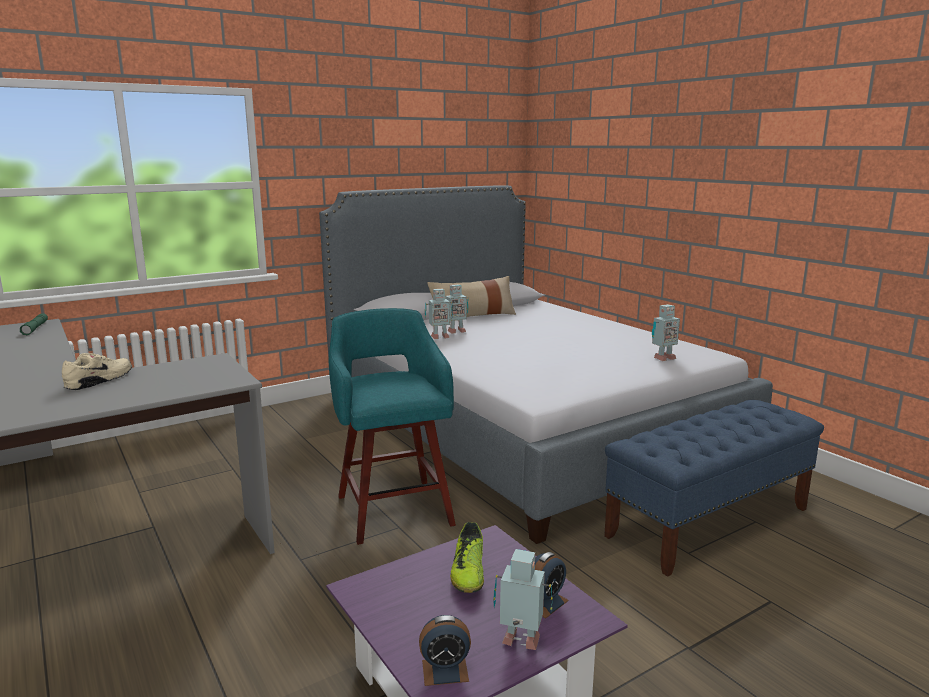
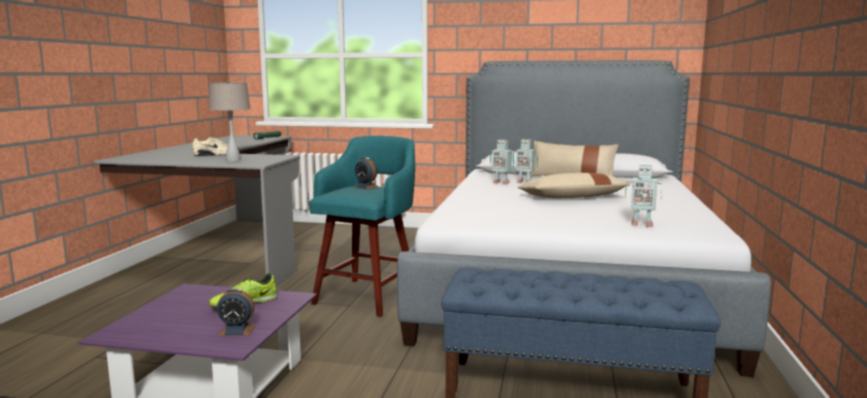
camera: 45 degrees right, 5 degrees down
alarm clock [419,615,471,686] -> alarm clock moved to [354,158,379,189]
toy robot [493,549,553,650] -> none
none -> beige table lamp [209,81,251,162]
none -> beige pillow [518,173,631,198]

